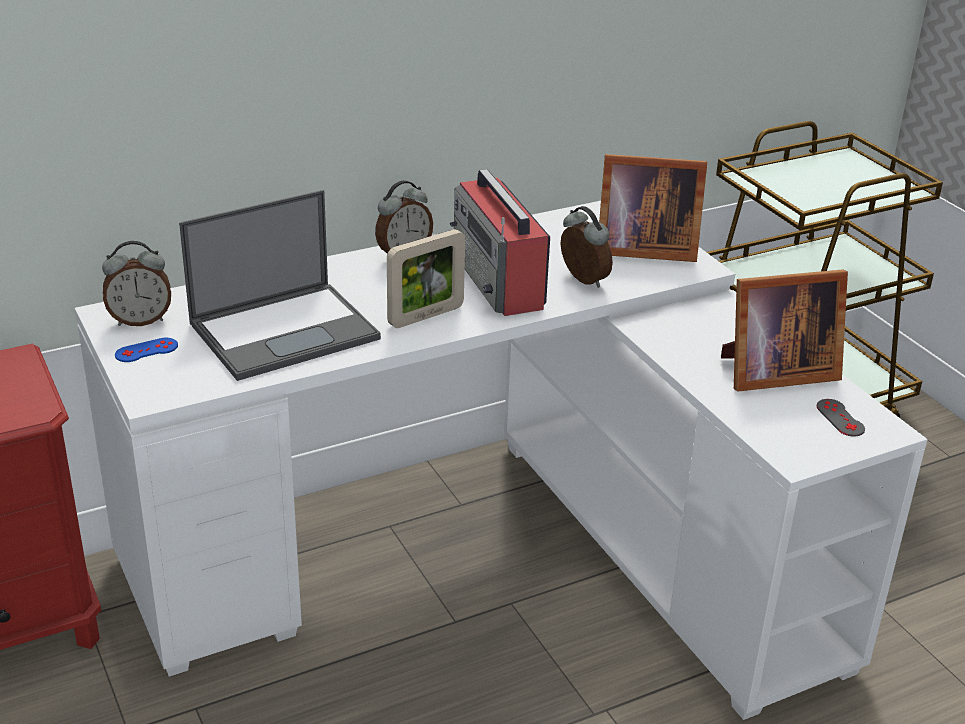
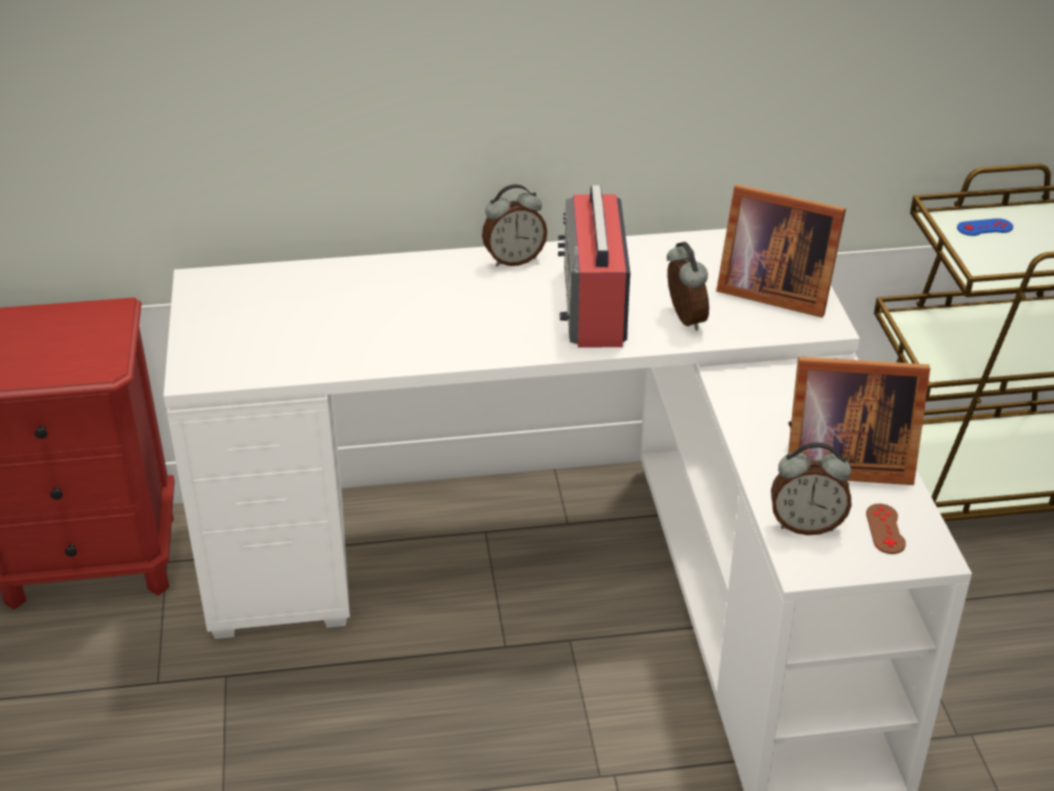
camera: 20 degrees right, 5 degrees up
alarm clock [102,241,171,326] -> alarm clock moved to [771,442,852,535]
blue game controller [115,338,178,362] -> blue game controller moved to [957,218,1013,236]
laptop [179,190,381,381] -> none
picture frame [387,229,465,328] -> none
grey game controller [817,399,865,437] -> brown game controller [866,504,906,554]

